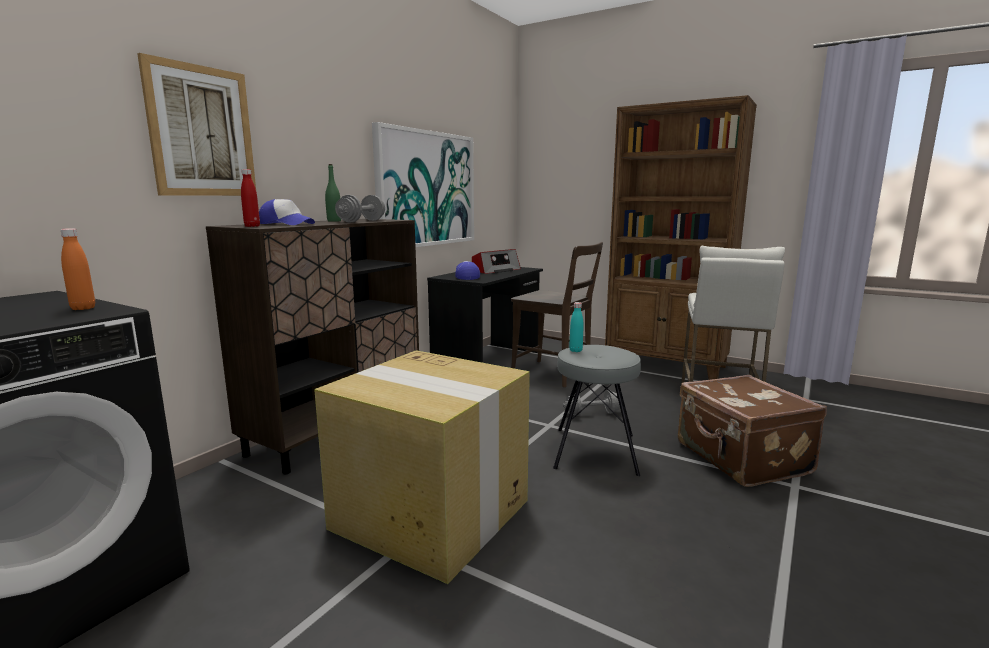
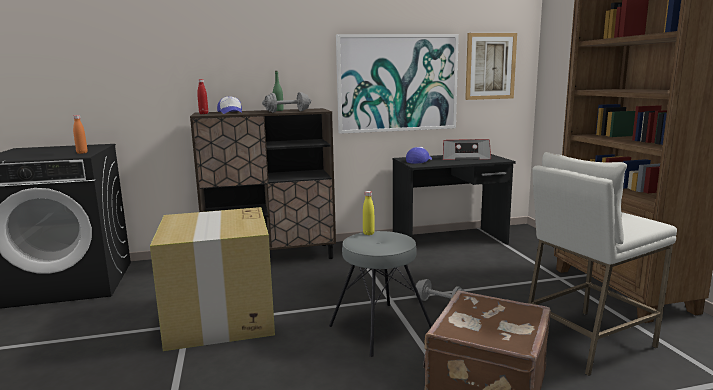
camera: 45 degrees right, 0 degrees up
picture [137,53,256,196] -> picture moved to [465,33,517,100]
brown chair [511,242,603,387] -> none
turquoise bottle [569,302,584,352] -> yellow bottle [363,191,375,235]

